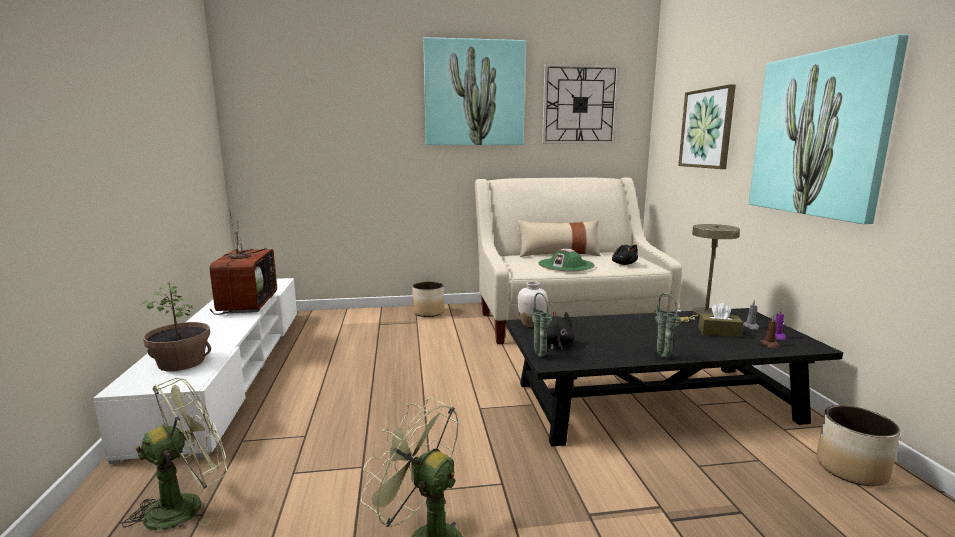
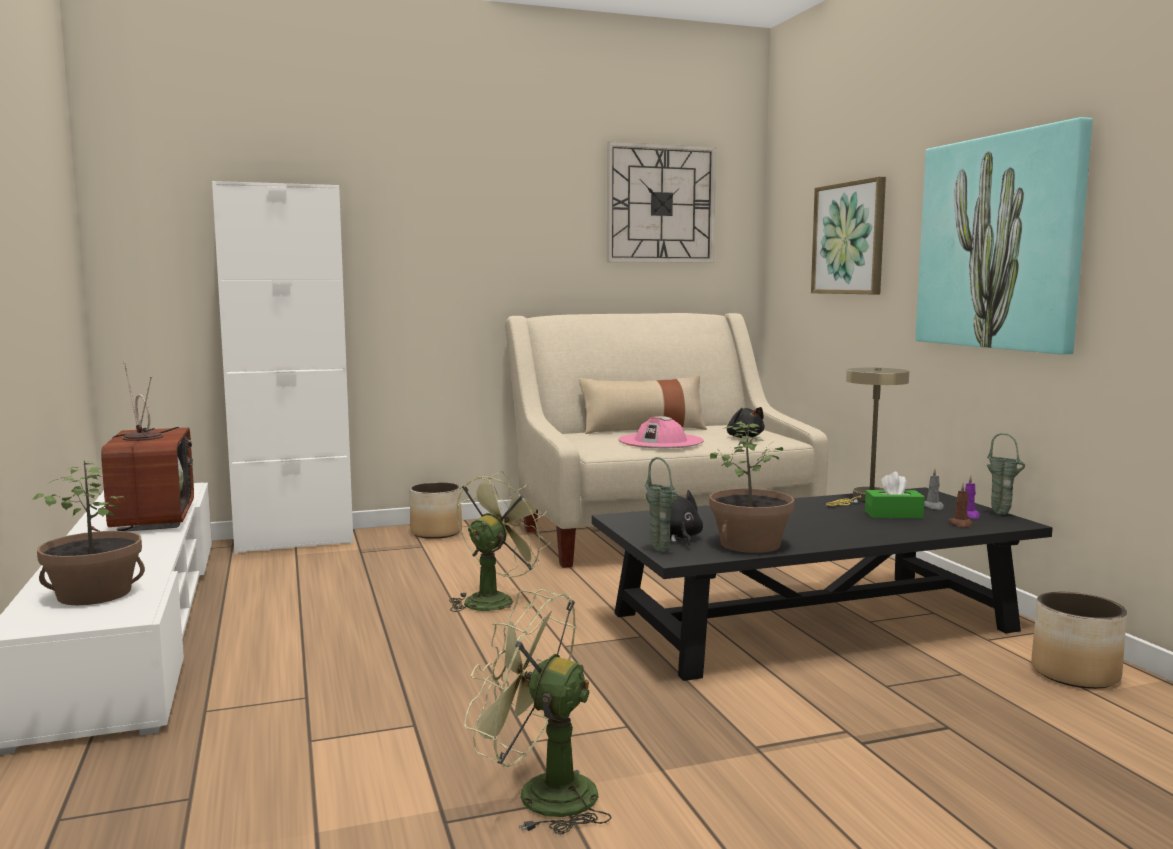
camera: 10 degrees left, 5 degrees down
green fan [122,378,227,530] -> green fan moved to [449,471,551,612]
picture [423,37,526,145] -> none
white vase [517,281,548,327] -> none
green hat [538,249,595,271] -> pink hat [618,416,703,448]
green vase [655,293,682,358] -> green vase moved to [987,433,1025,515]
brown tissue box [698,303,744,337] -> green tissue box [865,472,925,518]
none -> white cabinet [212,181,353,554]
none -> potted plant [709,421,795,553]

